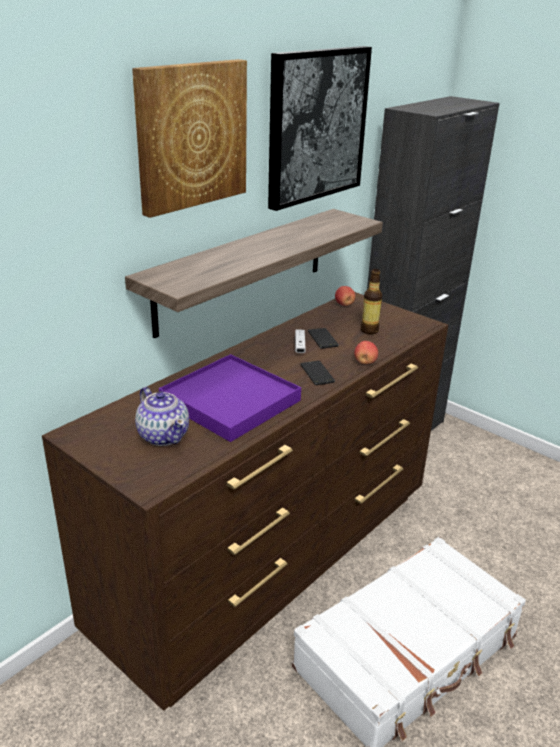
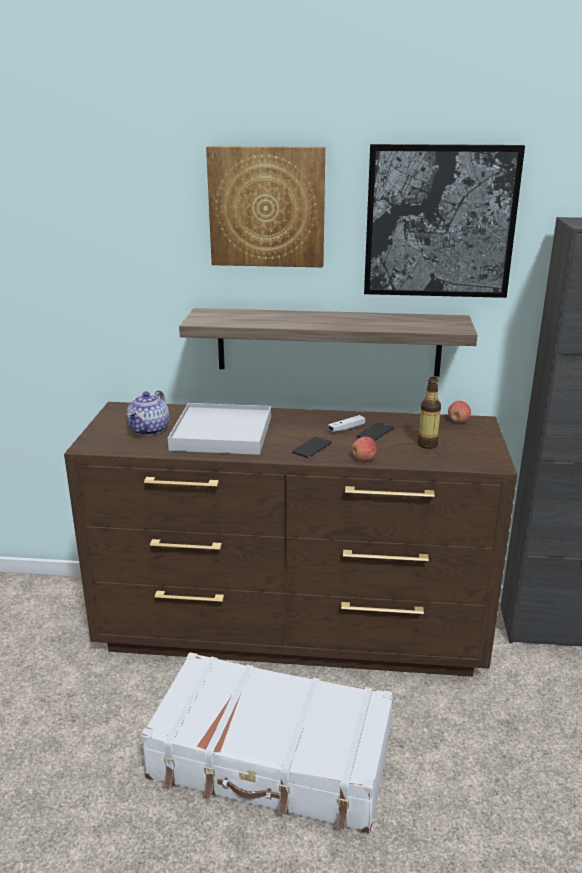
camera: 55 degrees right, 5 degrees down
purple tray [159,354,301,442] -> white tray [168,403,271,455]

